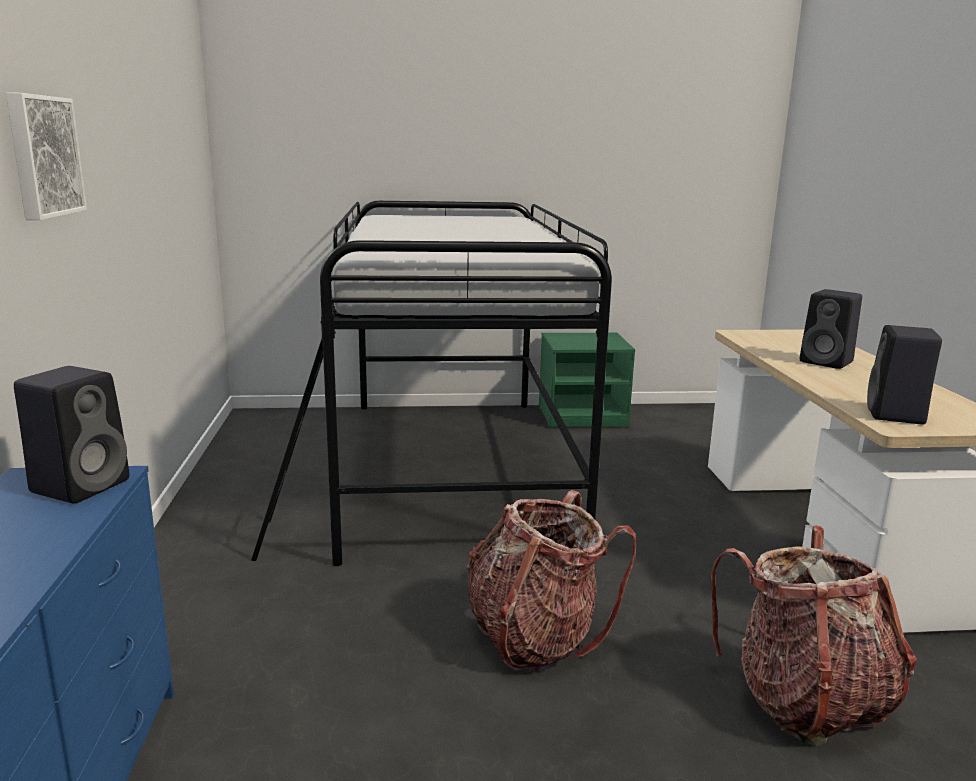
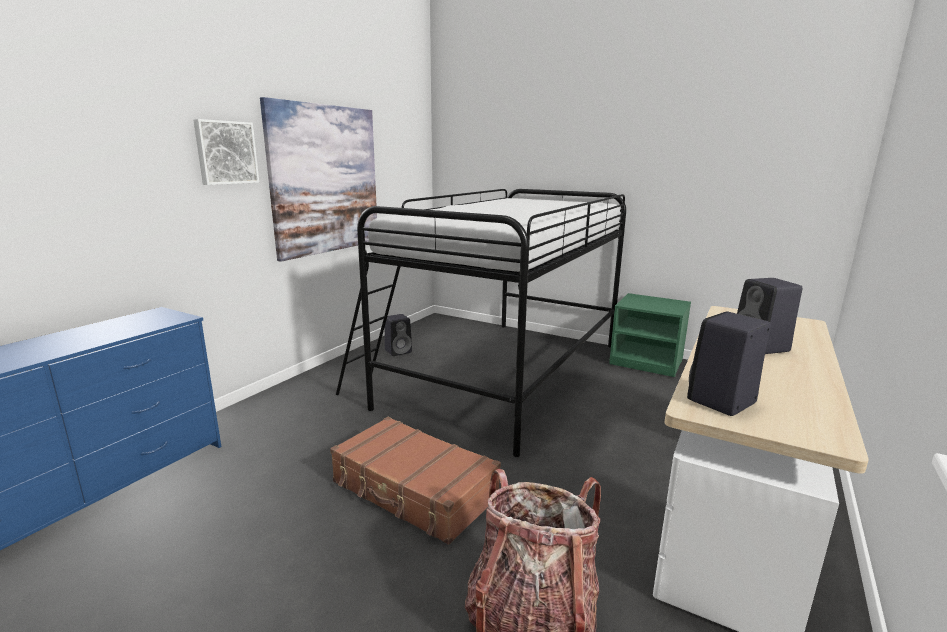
camera: 35 degrees right, 0 degrees up
black speaker [14,366,129,504] -> black speaker moved to [385,314,412,356]
backpack [467,490,636,671] -> brown suitcase [330,417,501,545]
none -> picture [260,97,377,262]

